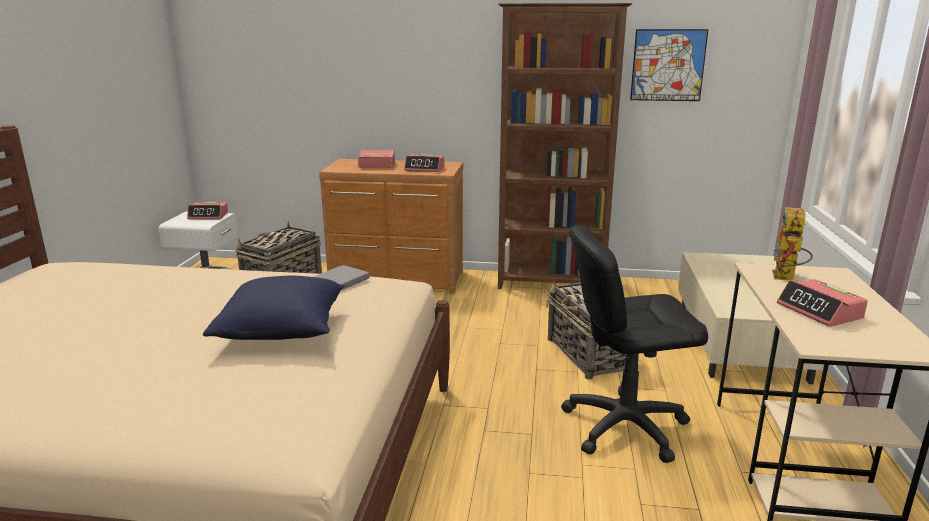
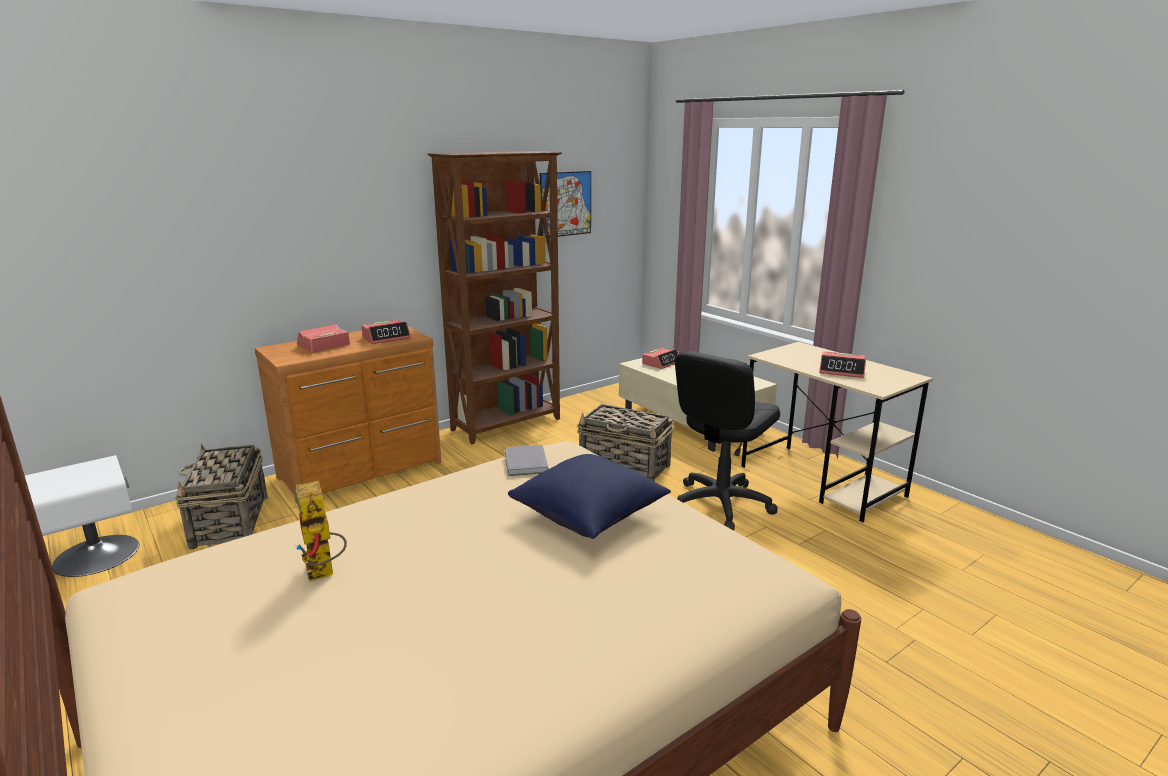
camera: 45 degrees left, 0 degrees up
alarm clock [187,202,228,219] -> alarm clock moved to [642,348,679,369]
toy robot [772,207,813,280] -> toy robot moved to [295,481,347,582]

